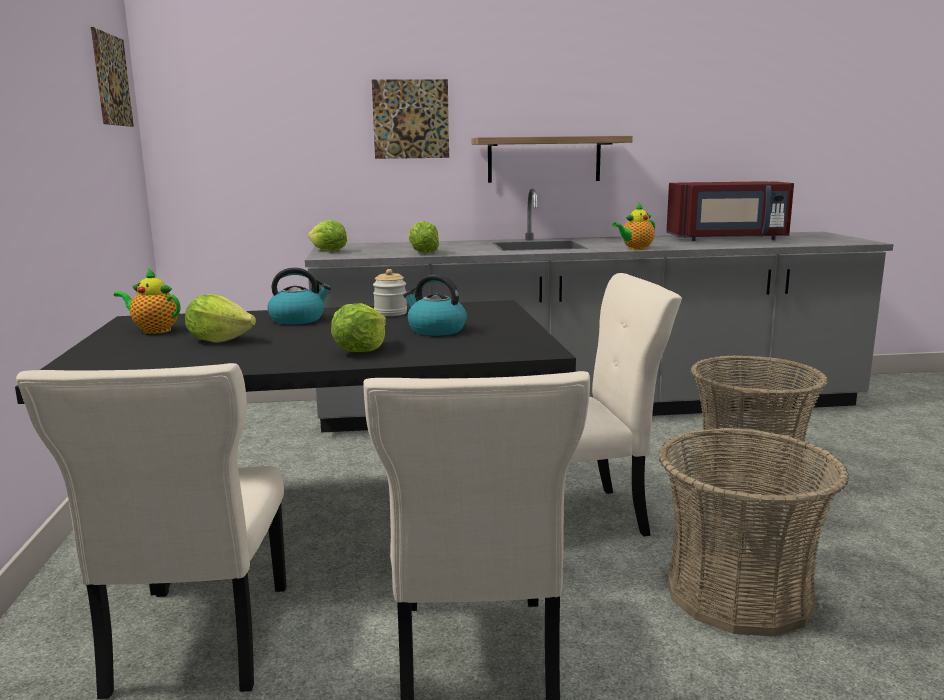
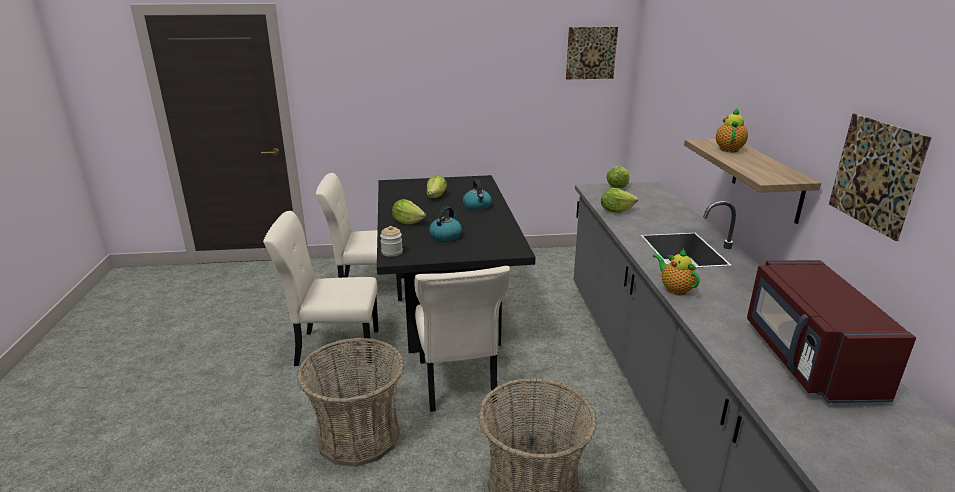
camera: 90 degrees right, 10 degrees up
teapot [114,268,180,334] -> teapot moved to [716,108,748,152]
picture [372,79,449,159] -> picture moved to [829,113,932,241]
jar [373,269,407,316] -> jar moved to [380,226,403,257]

